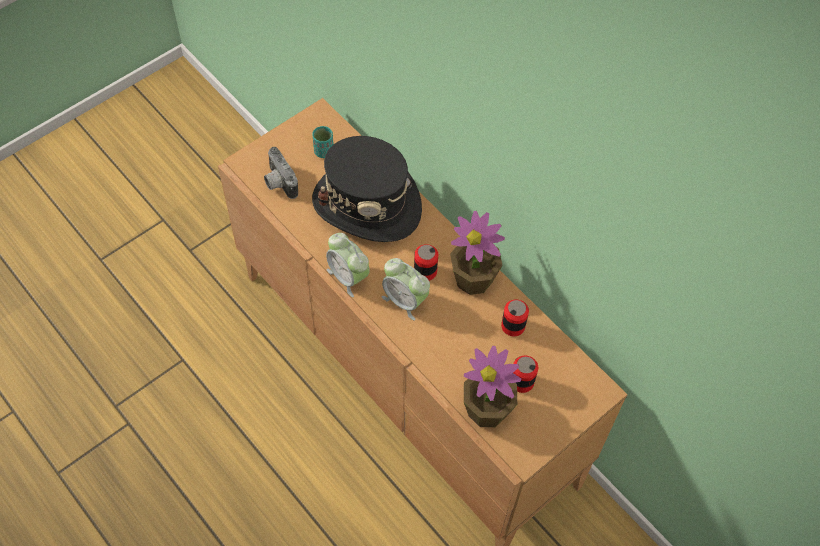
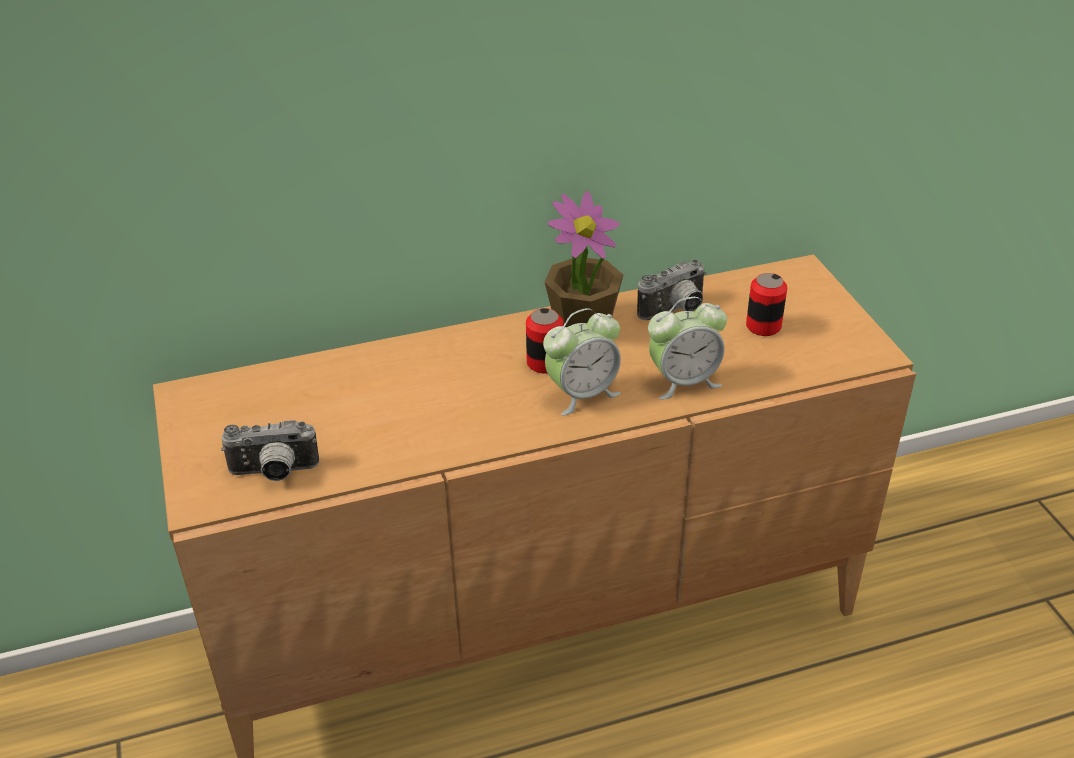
camera: 65 degrees left, 20 degrees down
black hat [312,136,422,242] -> none
turquoise cup [313,126,334,158] -> none
alarm clock [326,233,370,297] -> alarm clock moved to [648,297,727,400]
potted plant [464,346,521,427] -> none
can [501,299,529,336] -> camera [637,259,706,320]

